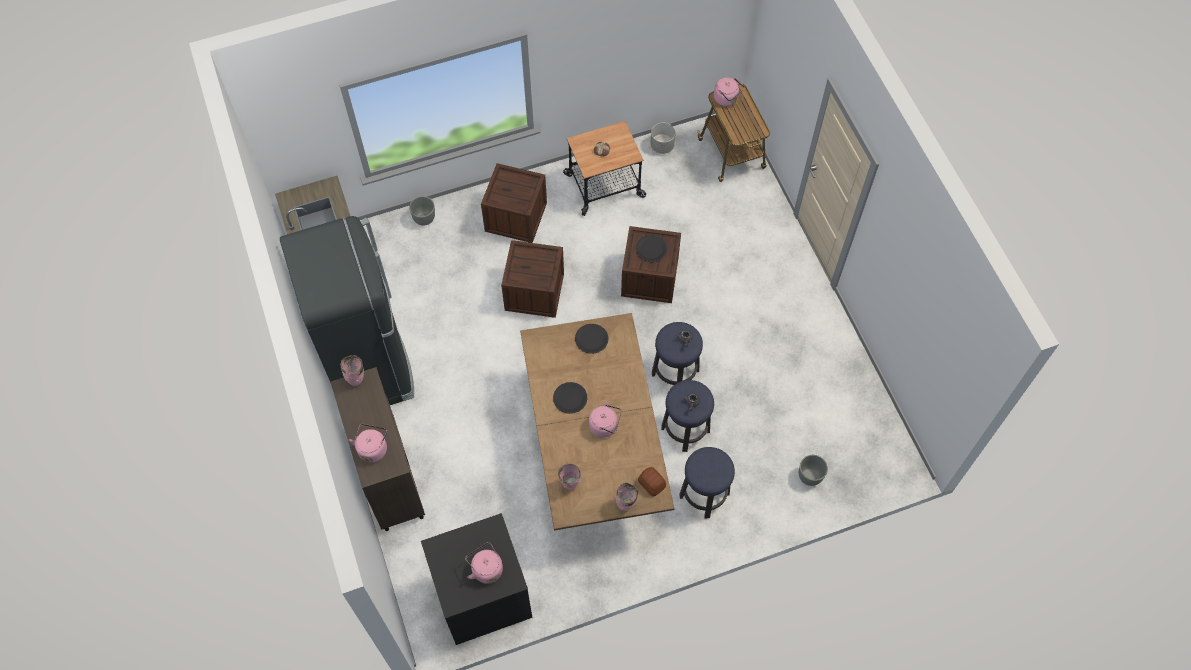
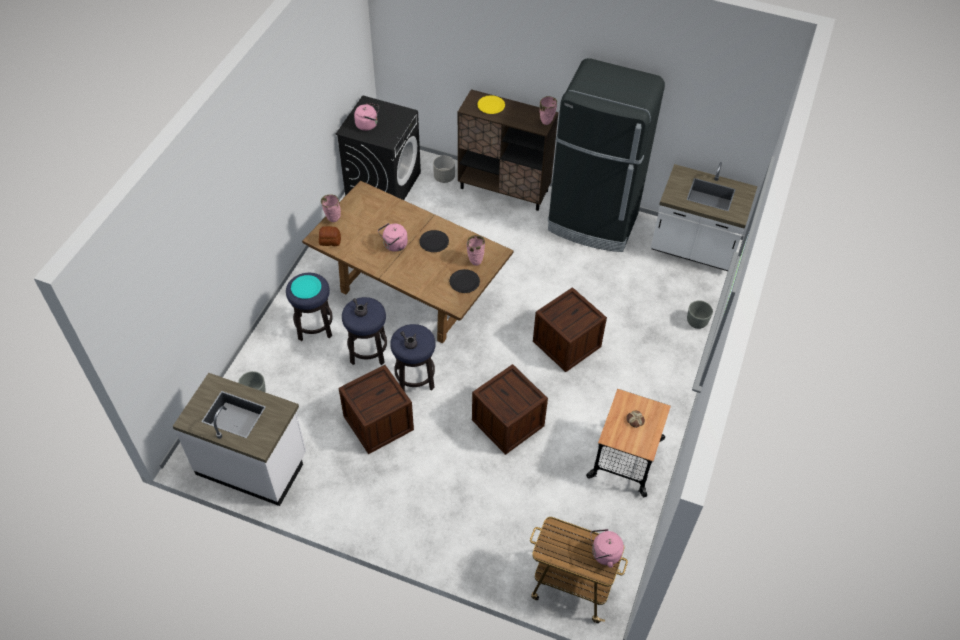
camera: 130 degrees right, 10 degrees down
pink kettle [349,424,388,463] -> yellow plate [477,95,505,114]
crate [481,163,547,243] -> crate moved to [339,365,414,454]
pink vase [558,464,581,490] -> pink vase moved to [467,235,485,266]
black plate [636,235,667,262] -> none
grey planter [650,123,676,154] -> grey planter moved to [433,156,455,183]
none -> white counter [172,373,306,506]
none -> turquoise plate [291,275,321,299]

